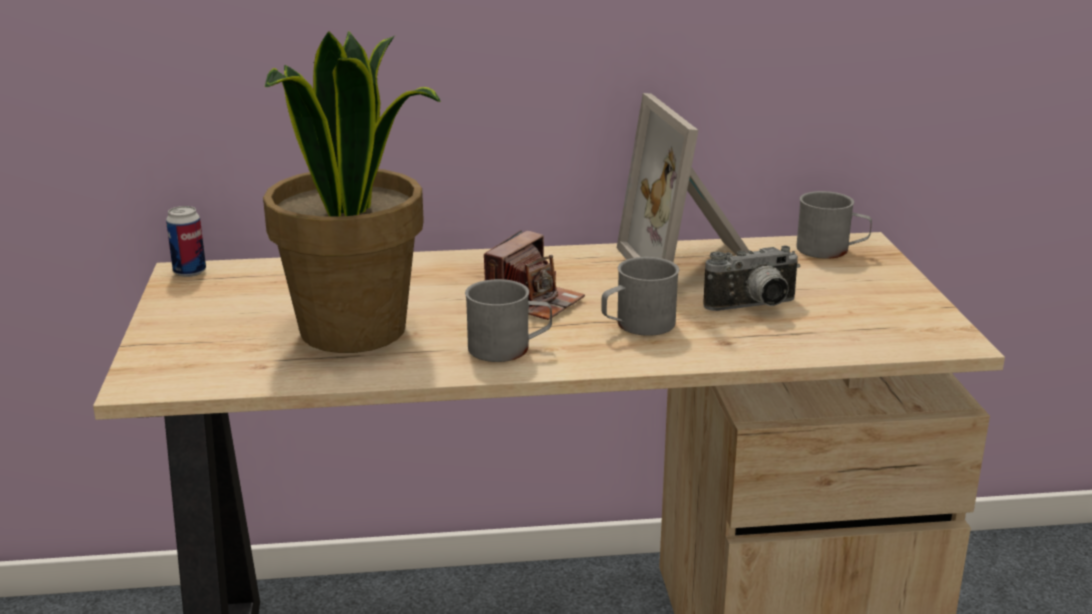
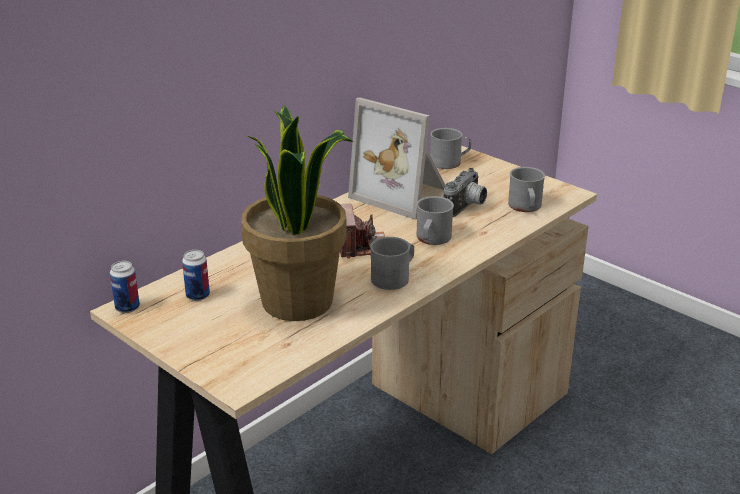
camera: 40 degrees left, 5 degrees up
none -> can [182,250,210,301]
none -> grey mug [508,167,545,212]

